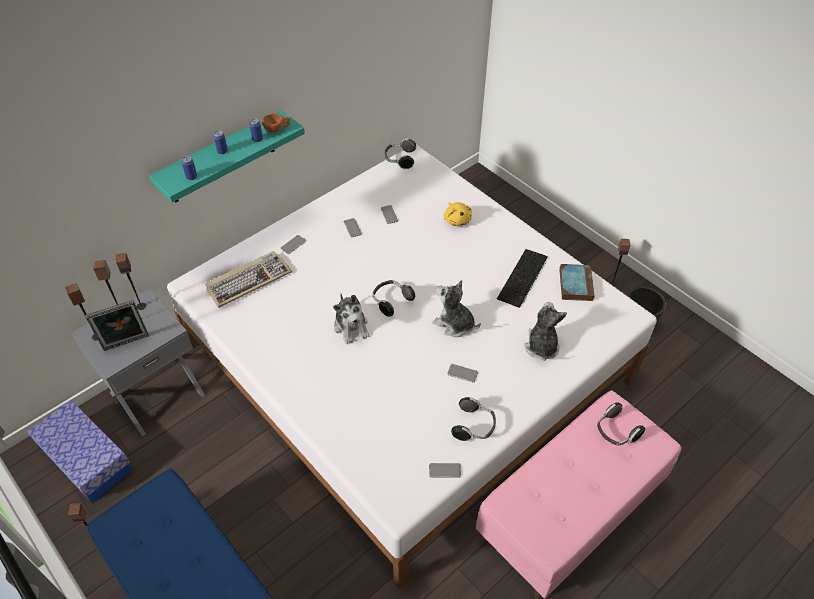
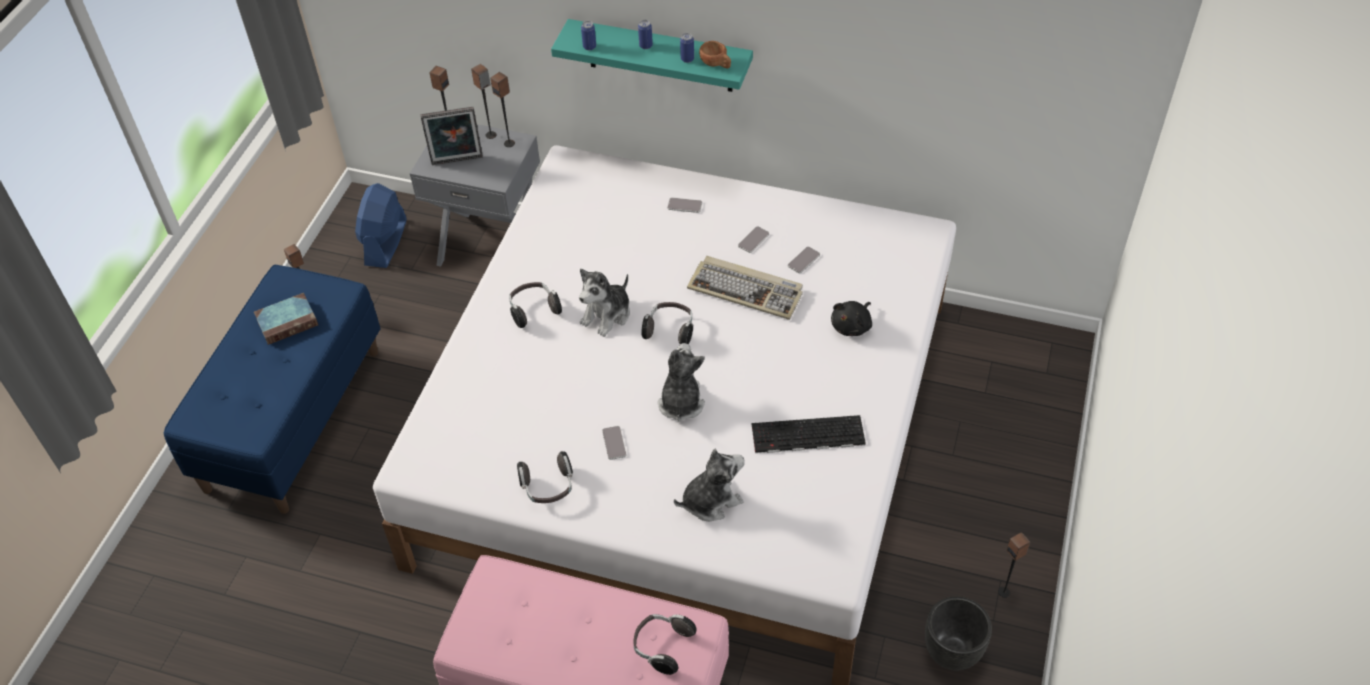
camera: 60 degrees right, 0 degrees up
storage box [28,400,132,503] -> blue fan [355,183,407,268]
picture frame [85,300,149,351] -> picture frame turned 45 degrees counterclockwise [420,107,483,165]
keyboard [205,251,292,308] -> keyboard moved to [687,256,803,320]
headphones [385,138,416,169] -> headphones moved to [509,282,562,328]
phone [429,463,461,478] -> none
yellow plush toy [443,202,472,226] -> black plush toy [831,301,872,336]
book [559,264,594,301] -> book moved to [254,293,318,345]

